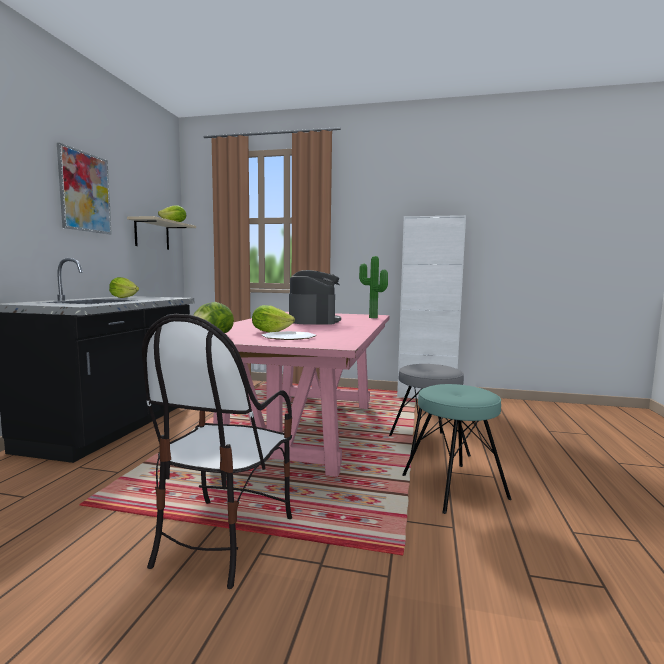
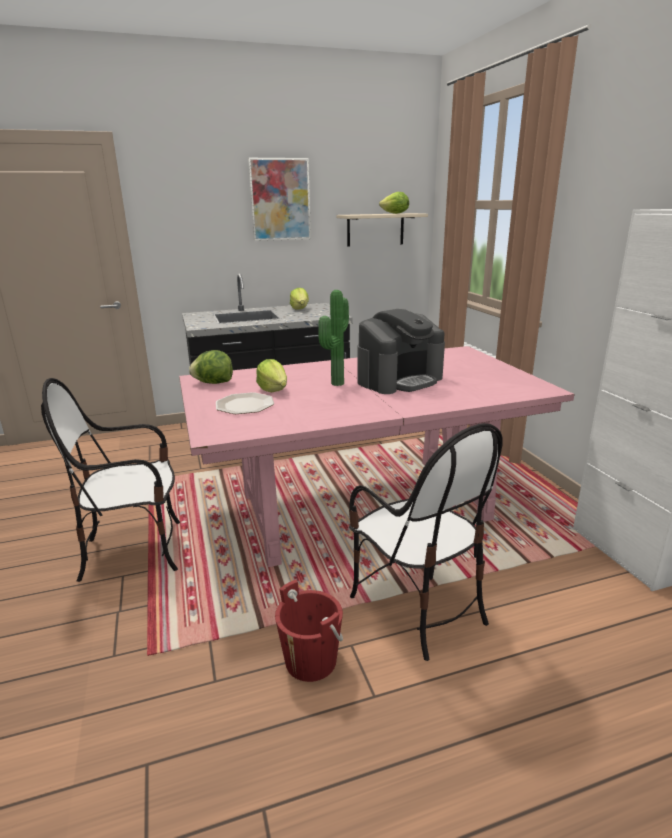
camera: 60 degrees right, 15 degrees up
potted plant [359,256,388,318] -> potted plant moved to [319,290,349,386]
grey stool [389,364,471,457] -> chair [349,423,503,661]
turquoise stool [402,384,512,514] -> red bucket [275,580,343,682]

